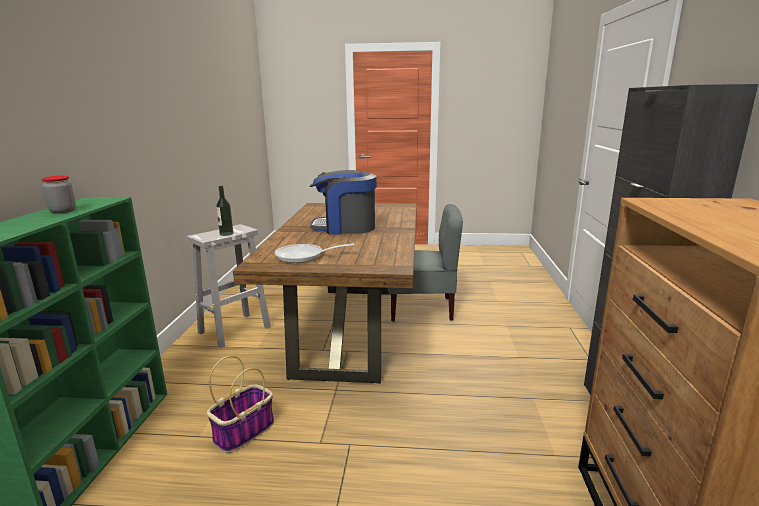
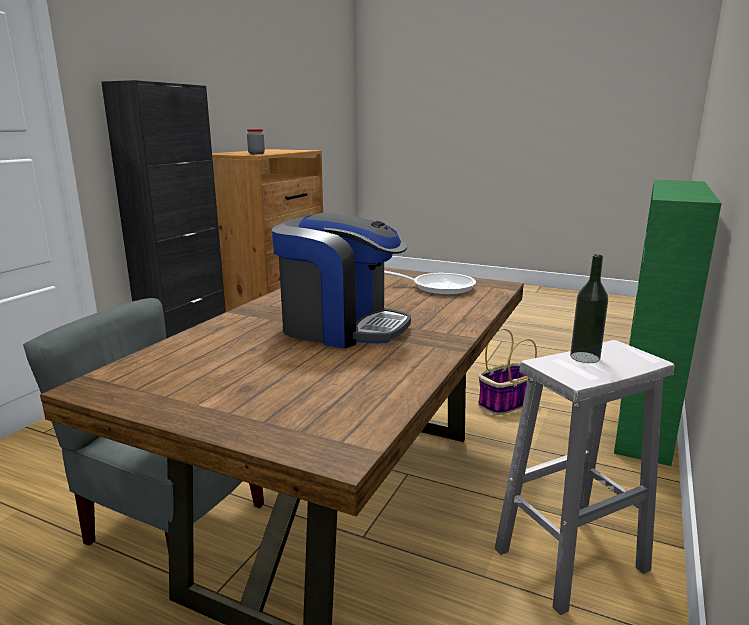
camera: 160 degrees left, 0 degrees up
jar [42,176,76,214] -> jar moved to [247,129,265,154]

